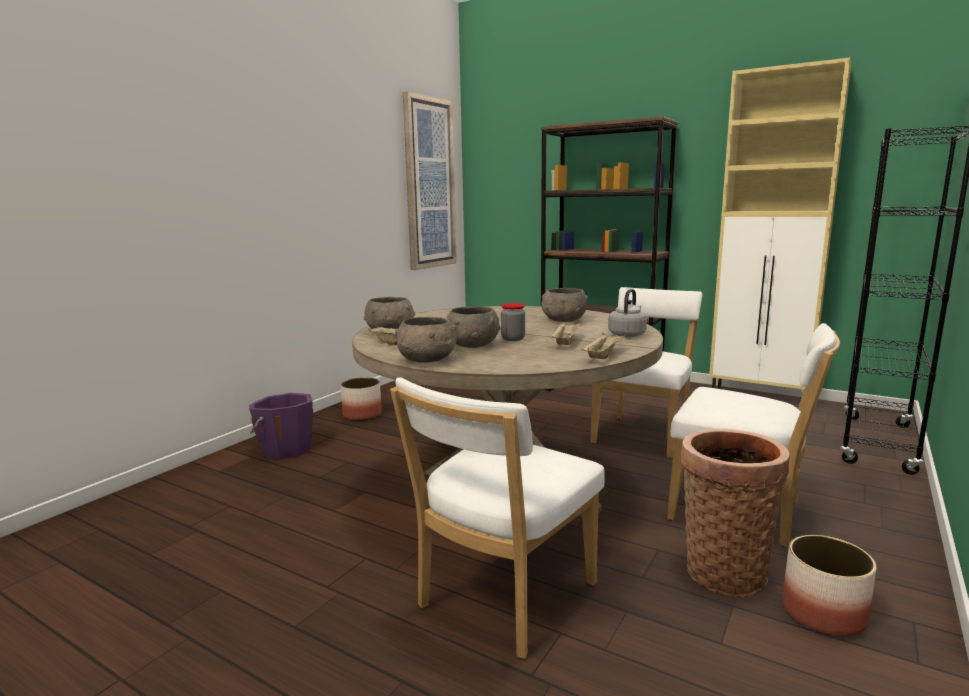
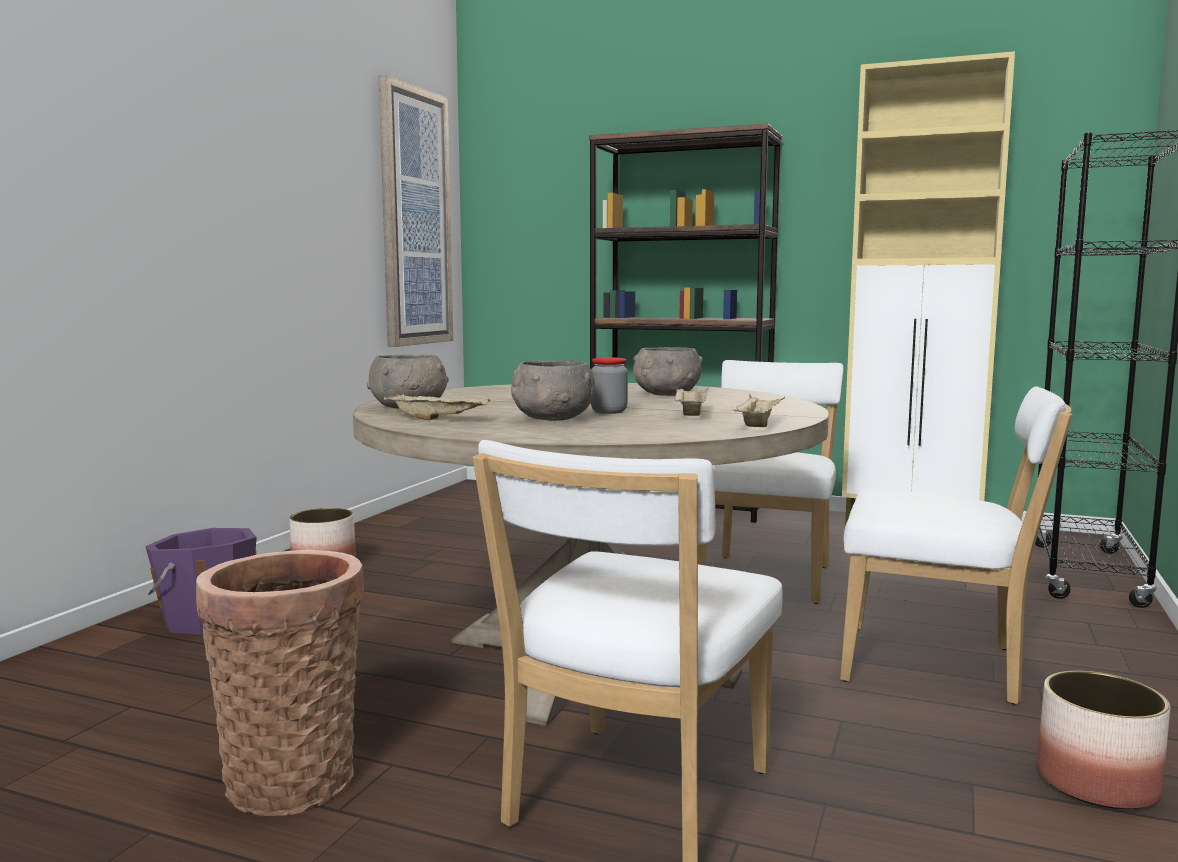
camera: 10 degrees left, 5 degrees down
grey bowl [395,317,457,363] -> none
grey kettle [608,289,647,337] -> none
basket [681,429,790,597] -> basket moved to [196,550,364,816]

